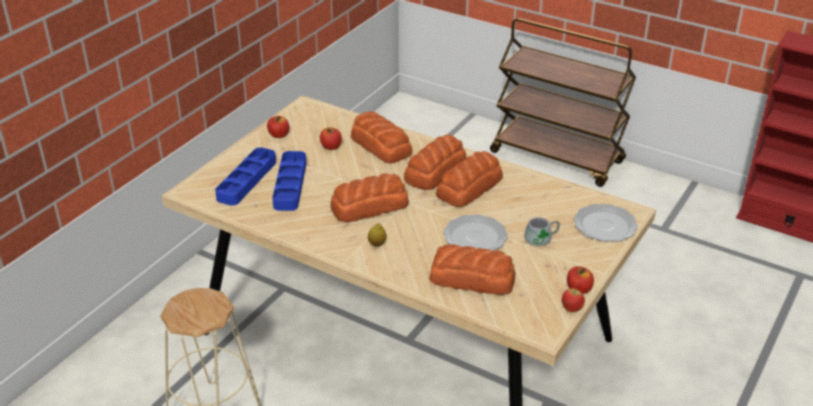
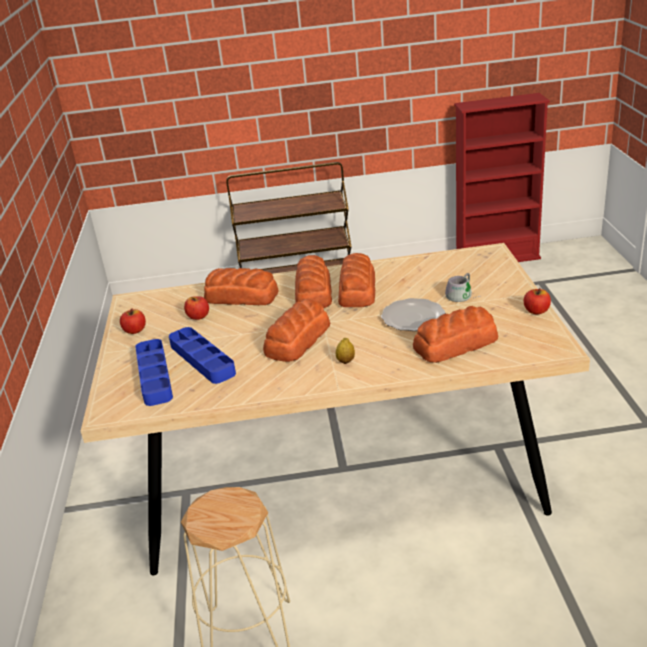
camera: 35 degrees left, 5 degrees down
apple [562,287,585,312] -> none
plate [574,204,638,242] -> none

